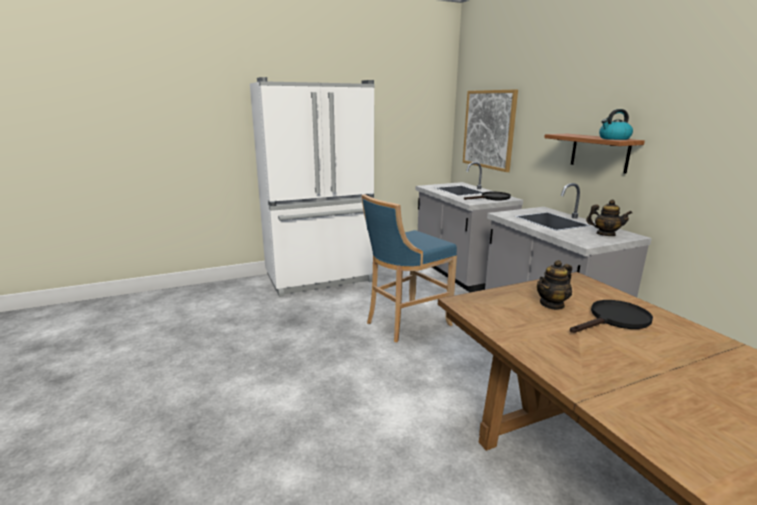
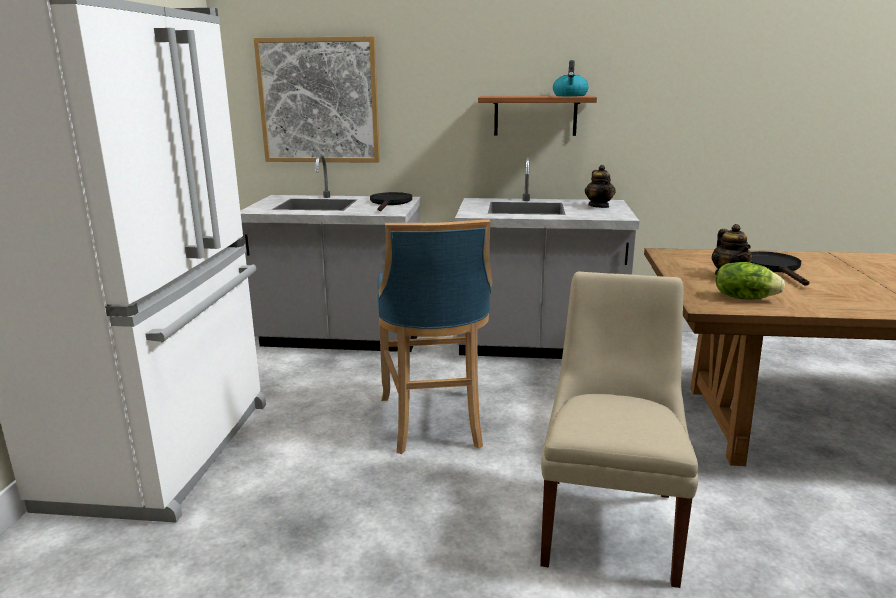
camera: 60 degrees left, 0 degrees up
teapot [586,200,632,236] -> teapot turned 120 degrees clockwise [585,165,616,208]
none -> beige chair [540,272,698,588]
none -> lettuce [716,262,785,300]

